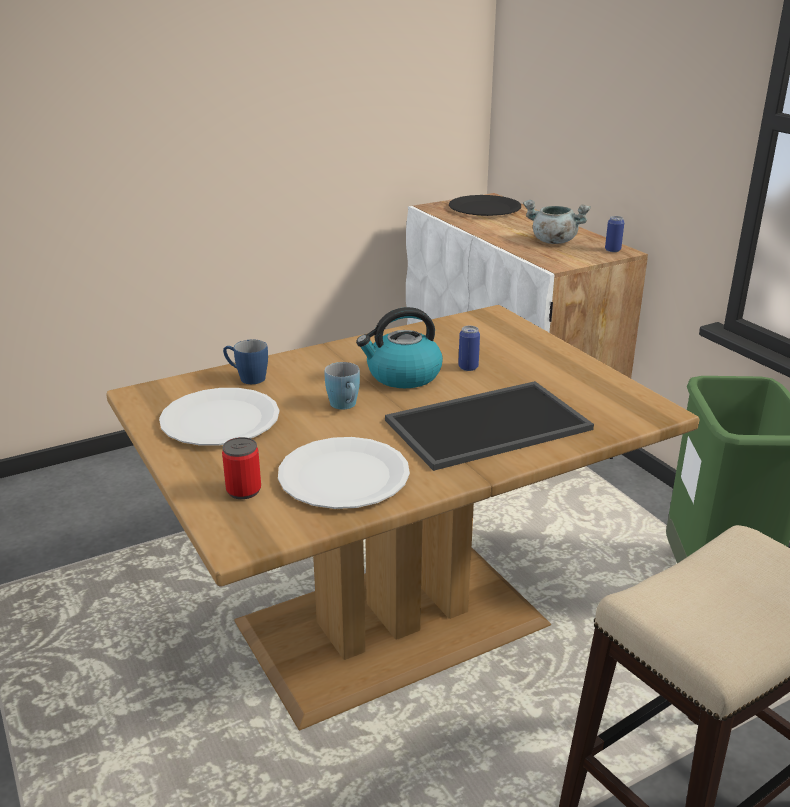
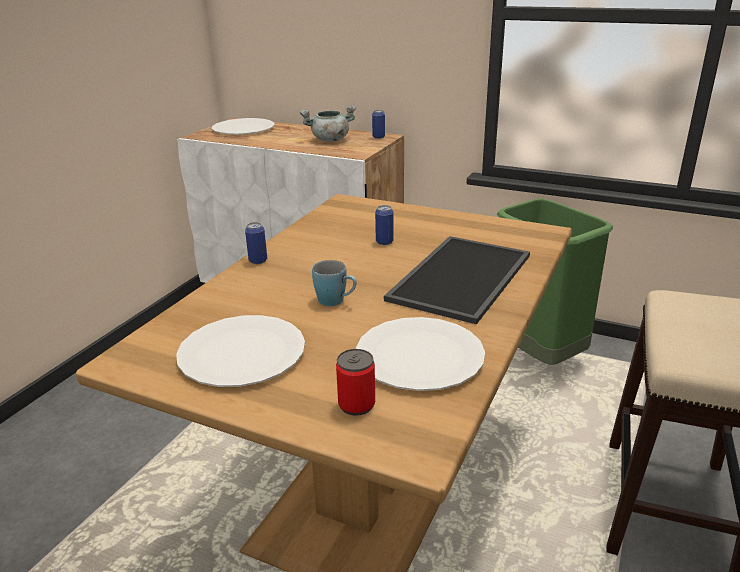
camera: 35 degrees left, 0 degrees up
blue mug [223,339,268,384] -> none
kettle [356,307,443,388] -> none
black plate [449,195,521,216] -> white plate [212,118,275,135]
none -> can [245,222,267,264]

